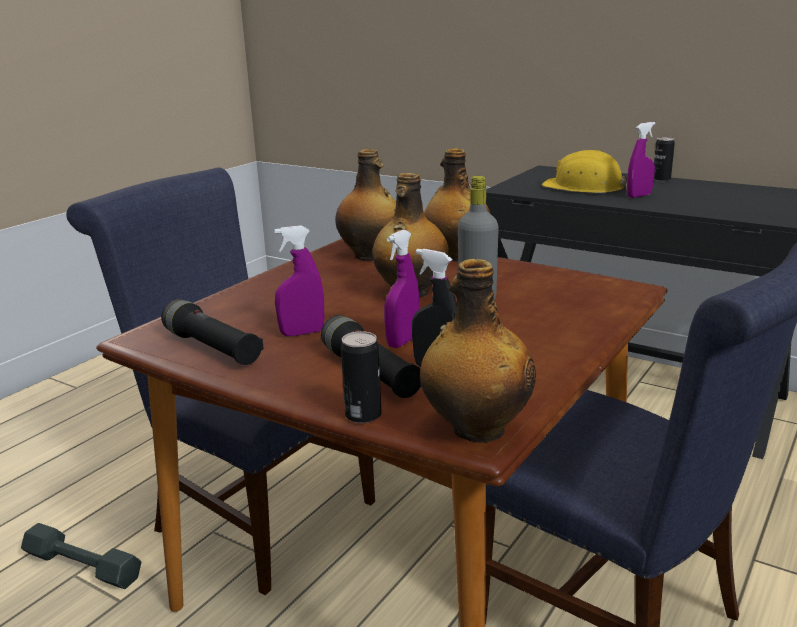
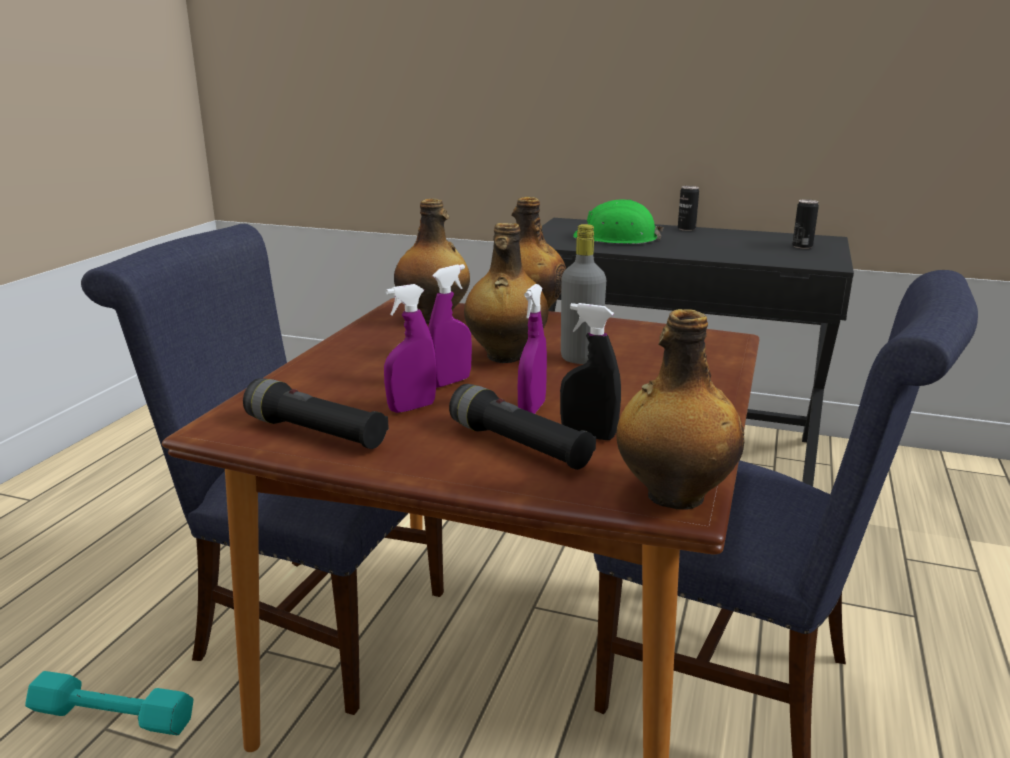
camera: 15 degrees left, 0 degrees up
grey dumbbell [21,523,141,589] -> turquoise dumbbell [25,671,193,735]
can [341,331,382,423] -> can moved to [792,199,819,249]
yellow hard hat [542,150,627,193] -> green hard hat [573,200,663,244]
purple spray bottle [627,122,656,198] -> purple spray bottle moved to [428,264,472,387]

